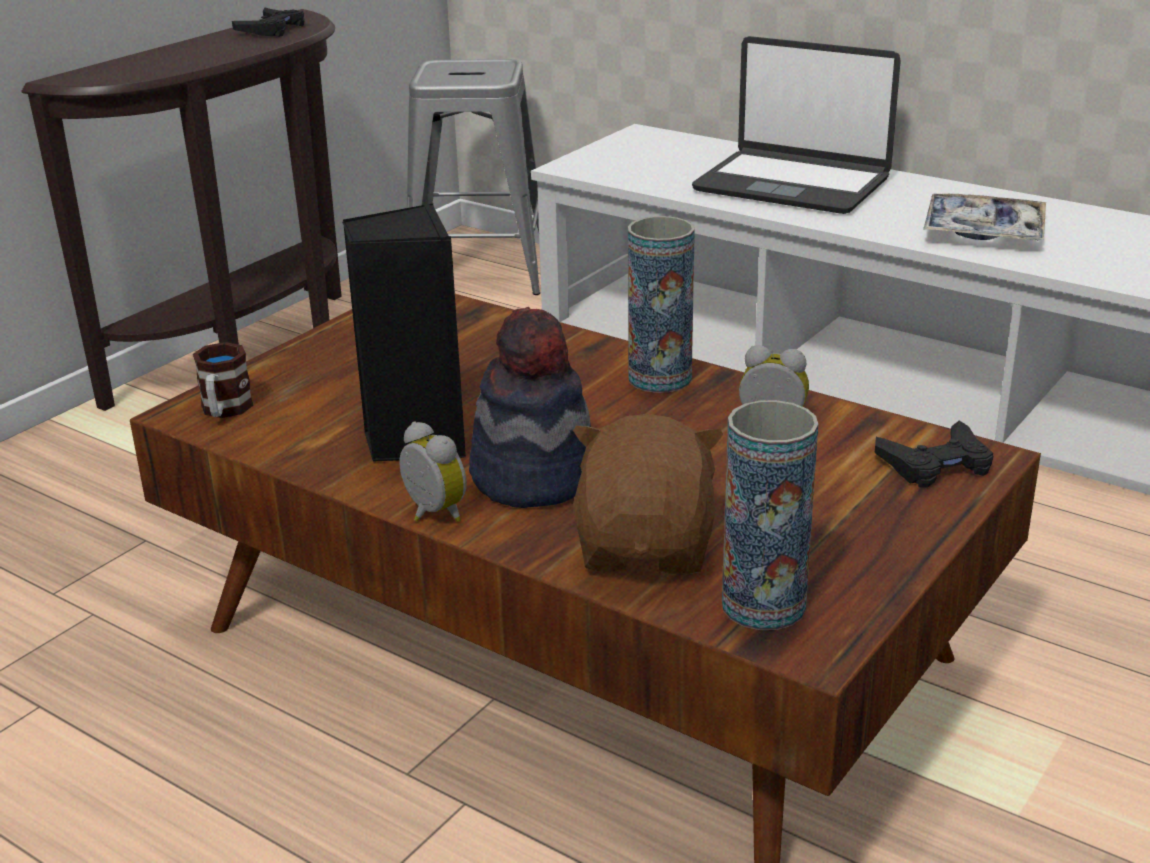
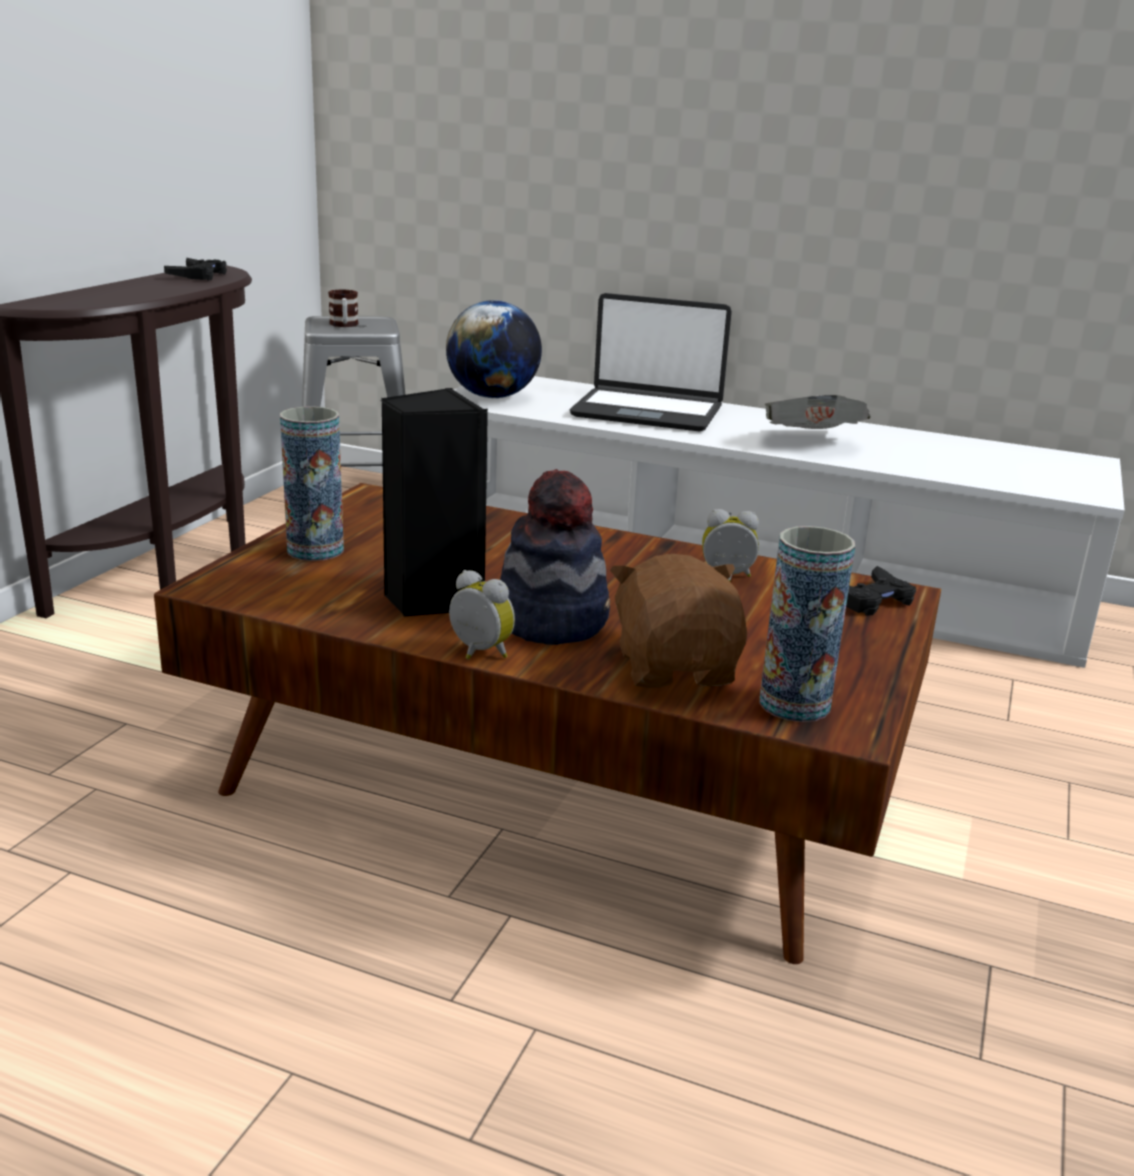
camera: 15 degrees left, 5 degrees down
mug [193,342,253,418] -> mug moved to [328,289,358,327]
vase [628,216,695,393] -> vase moved to [280,406,344,561]
tray [923,194,1046,241] -> newspaper [765,395,871,429]
none -> globe [446,300,542,398]

